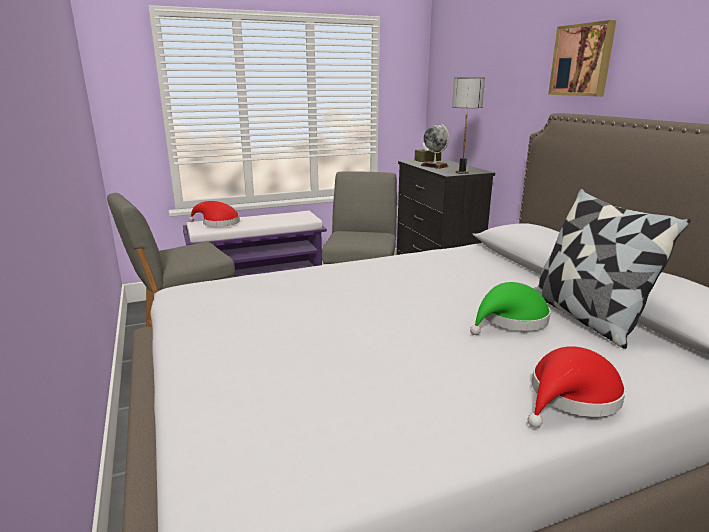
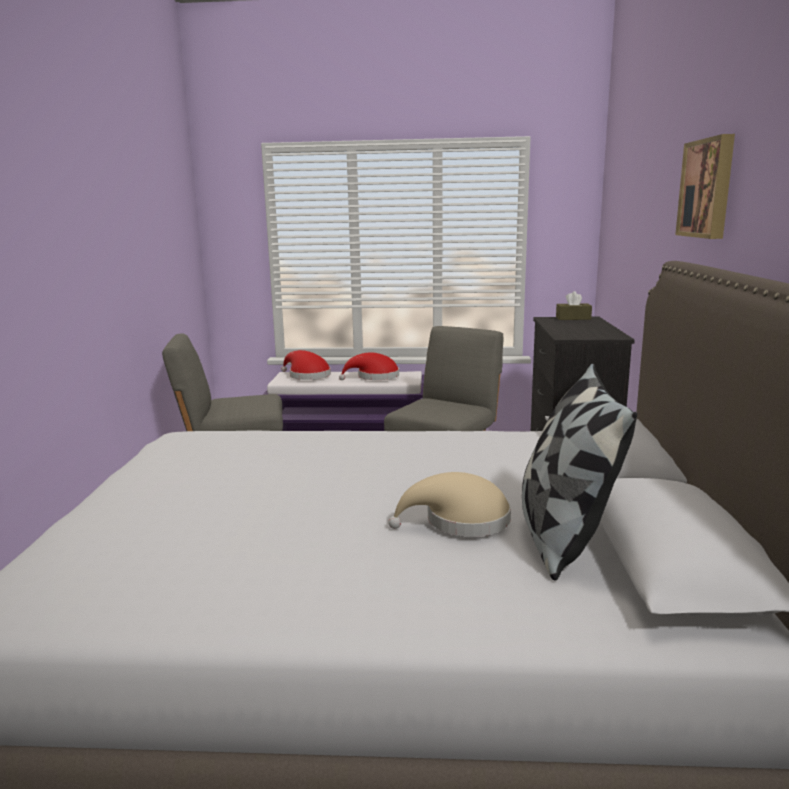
camera: 25 degrees right, 5 degrees down
globe [421,124,449,169] -> none
table lamp [452,78,485,174] -> none
green hat [470,282,551,335] -> beige hat [388,472,511,537]
red hat [528,346,626,428] -> red hat moved to [339,352,399,380]

